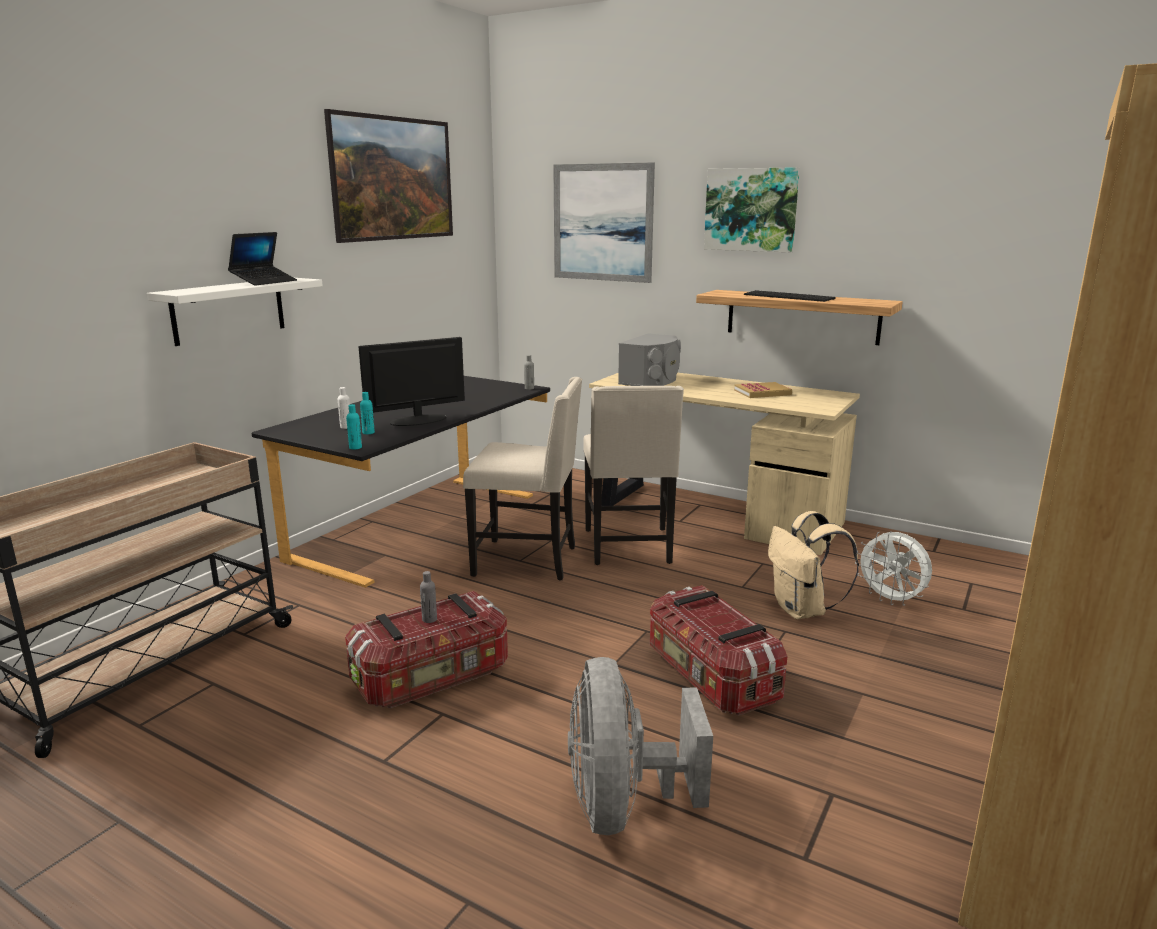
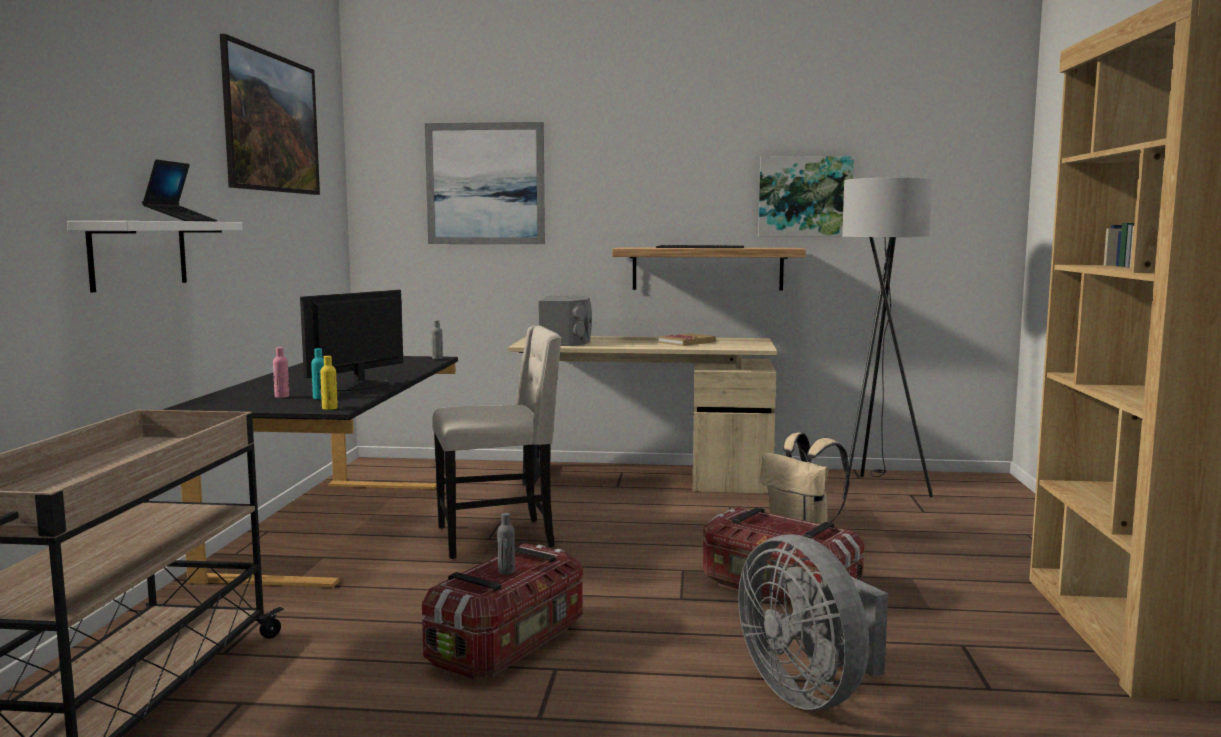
camera: 25 degrees left, 10 degrees down
white bottle [338,387,350,429] -> pink bottle [273,347,290,398]
turquoise bottle [346,404,362,450] -> yellow bottle [320,356,338,410]
beige chair [583,386,684,565] -> none
picture [704,167,800,252] -> picture moved to [758,156,854,236]
white fan [855,531,932,606] -> none
none -> grey floor lamp [842,178,933,499]

